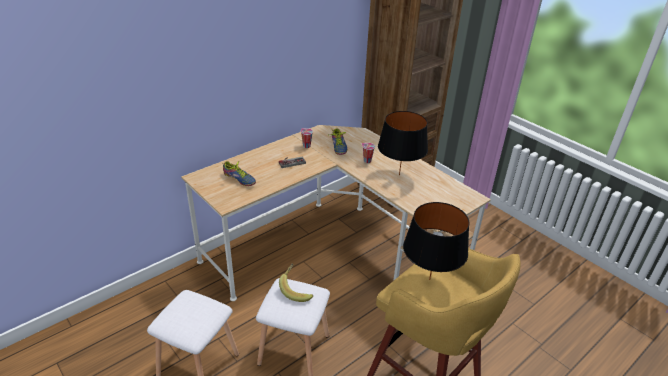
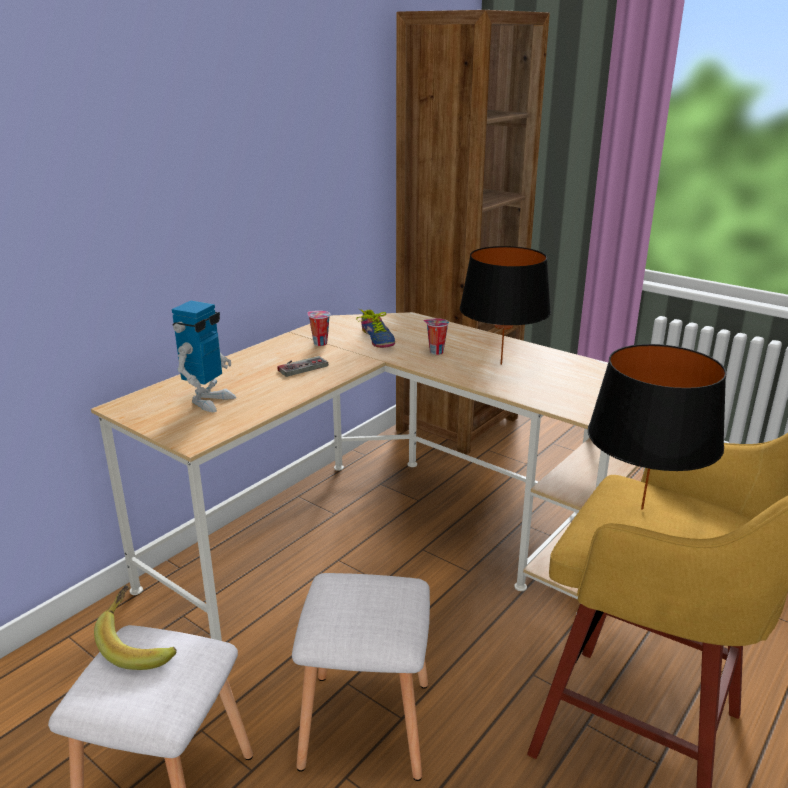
camera: 10 degrees left, 10 degrees down
shoe [222,161,256,186] -> toy robot [172,301,236,412]
banana [279,263,313,302] -> banana moved to [94,585,176,670]

